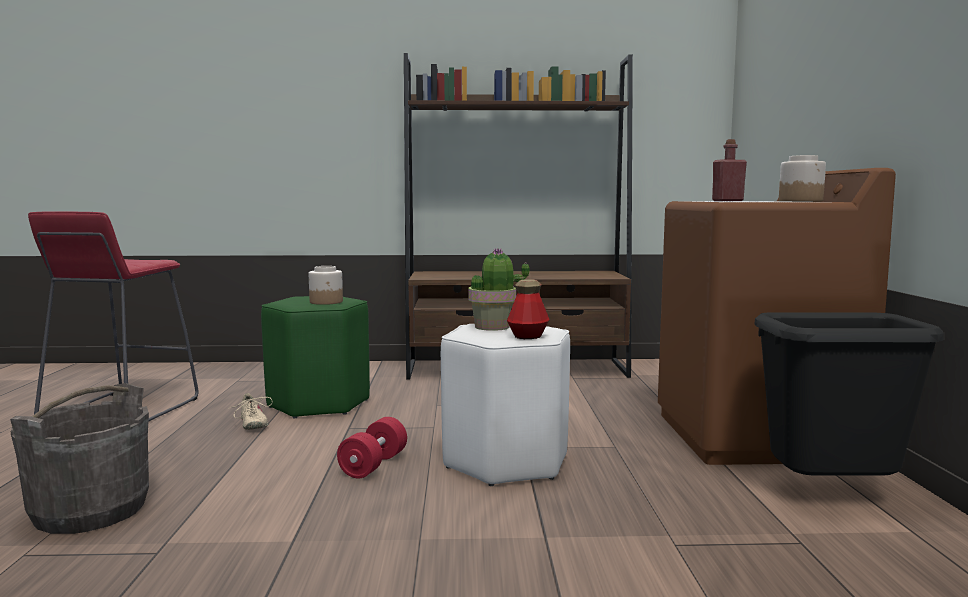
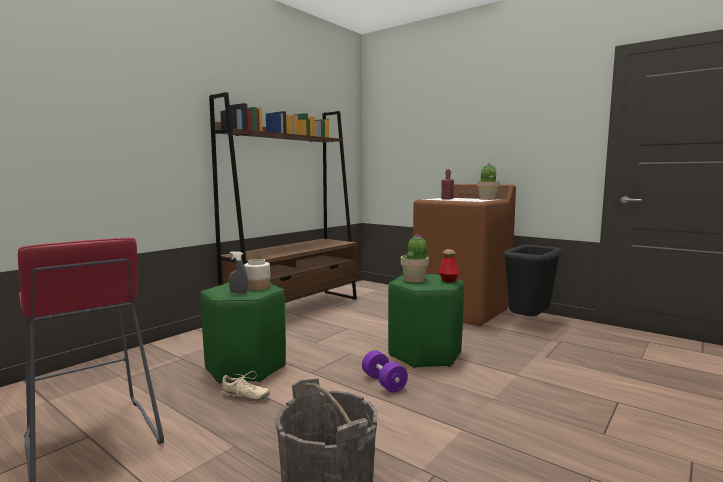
camera: 50 degrees left, 0 degrees up
red dumbbell [337,417,407,479] -> purple dumbbell [362,350,408,393]
white stool [441,324,570,486] -> green stool [388,274,464,368]
jar [779,155,826,202] -> potted plant [477,163,500,200]
none -> grey spray bottle [229,251,248,294]

